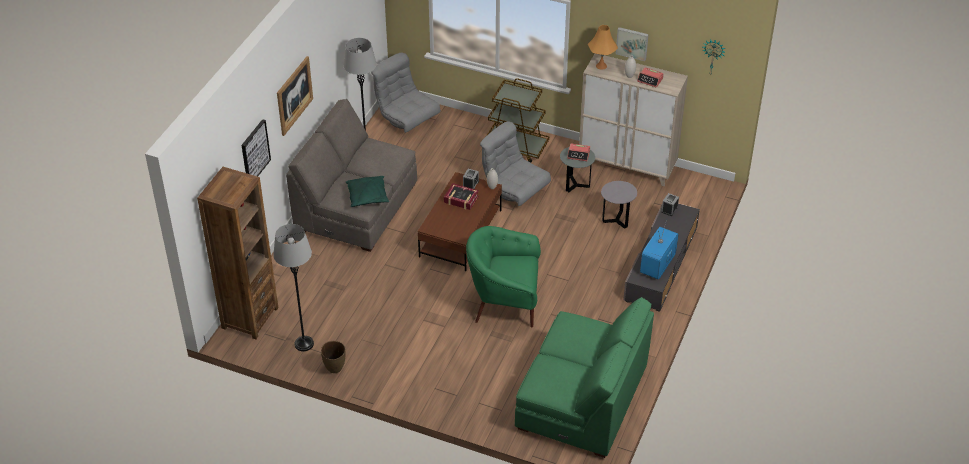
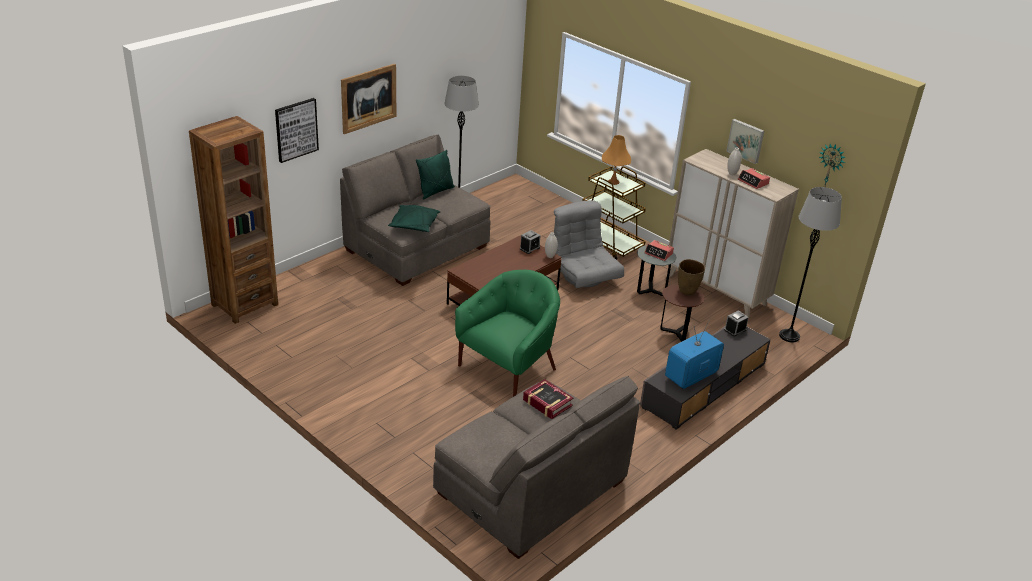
camera: 20 degrees right, 10 degrees down
grey floor lamp [273,224,314,351] -> grey floor lamp moved to [779,187,842,343]
brown vase [321,341,346,373] -> brown vase moved to [678,259,705,295]
grey armchair [371,53,441,133] -> none
book [444,183,479,210] -> book moved to [523,379,573,419]
green armchair [466,226,541,328] -> green armchair turned 105 degrees clockwise [455,270,560,397]
green sofa [515,297,654,458] -> grey sofa [433,376,640,559]
orange table lamp [588,25,618,70] -> orange table lamp moved to [602,135,631,185]
grey side table [601,181,637,229] -> brown side table [660,285,705,341]
none -> green pillow [416,150,455,199]

